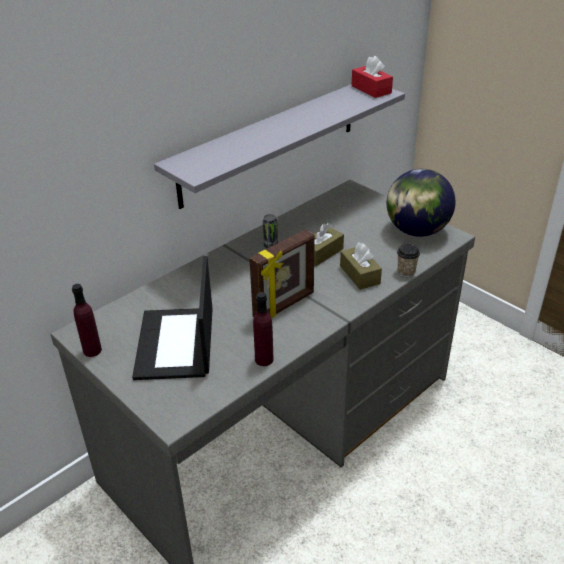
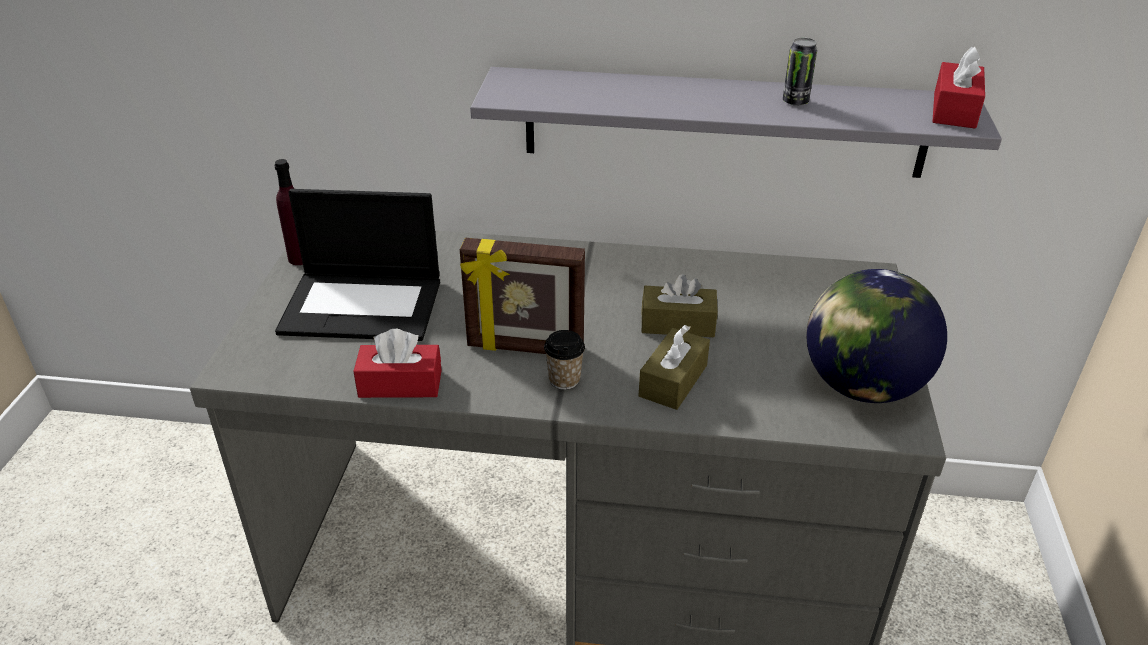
camera: 50 degrees right, 0 degrees up
laptop [132,256,213,380] -> laptop turned 135 degrees counterclockwise [275,189,440,341]
purple bottle [253,292,273,366] -> red tissue box [353,329,442,398]
can [263,214,278,248] -> can moved to [783,38,817,106]
cup [397,244,420,277] -> cup moved to [544,330,585,390]

